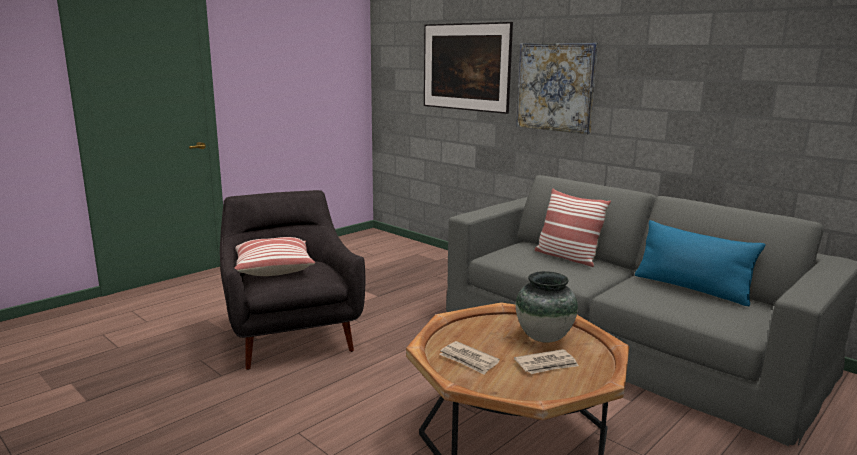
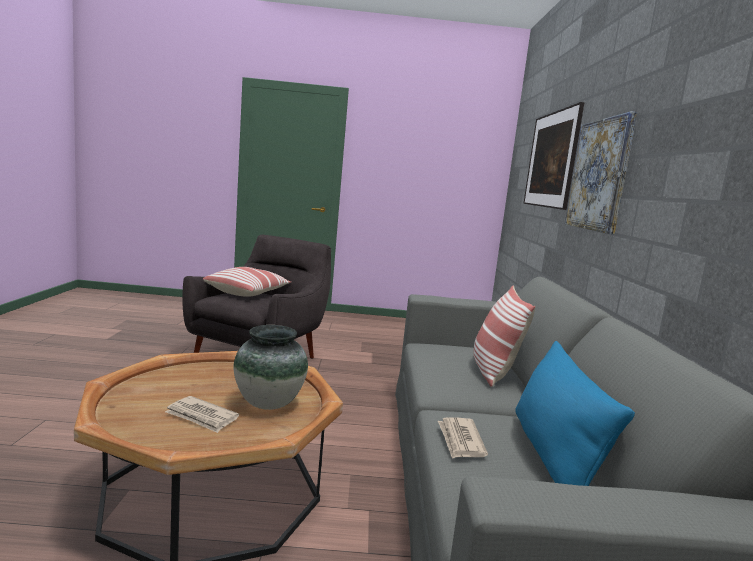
camera: 45 degrees right, 5 degrees down
newspaper [439,341,500,375] -> newspaper moved to [438,417,488,459]

